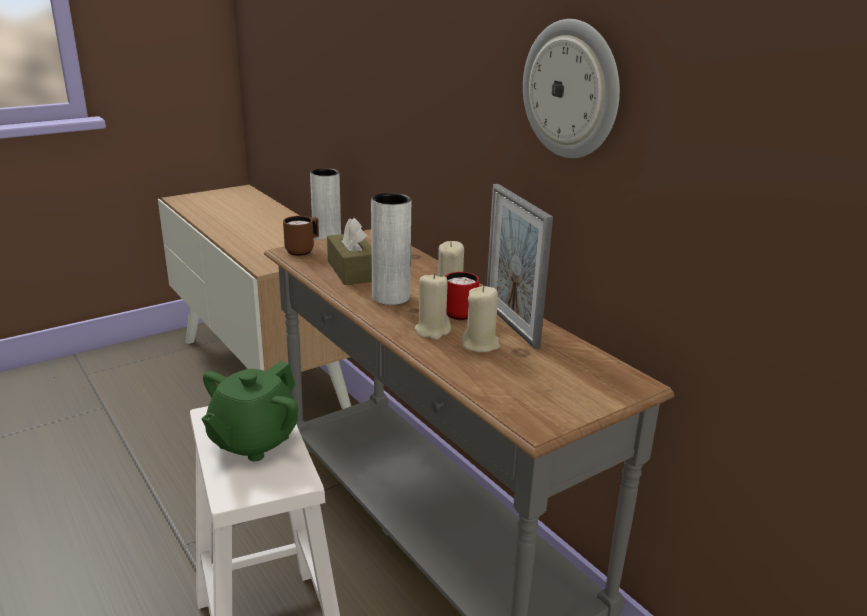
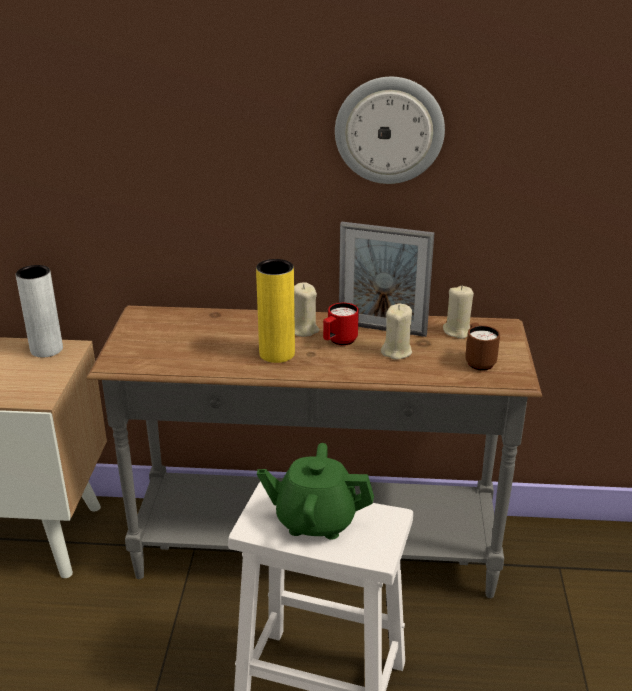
camera: 50 degrees left, 5 degrees up
green teapot [201,361,298,461] -> green teapot turned 120 degrees clockwise [257,443,374,540]
brown mug [283,216,319,256] -> brown mug moved to [465,323,500,371]
brown tissue box [327,218,372,285] -> none
grey vase [371,193,411,305] -> yellow vase [256,259,295,363]
beige candle [415,273,451,340] -> beige candle moved to [443,286,474,339]

